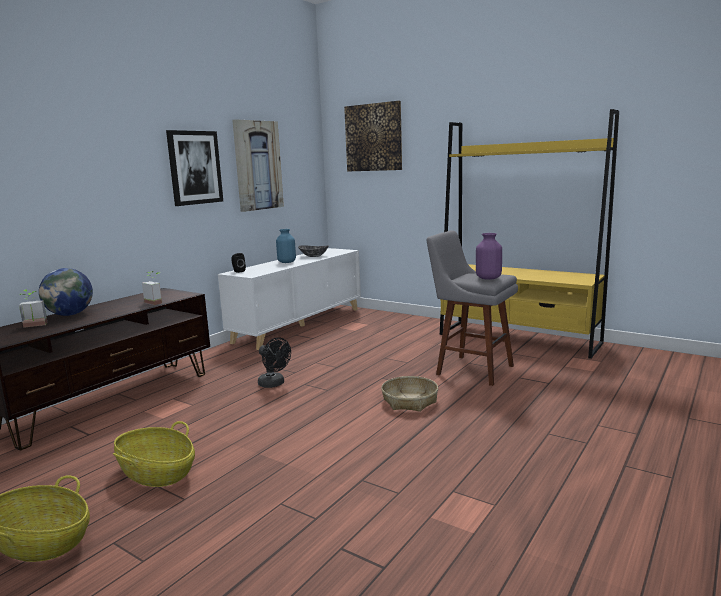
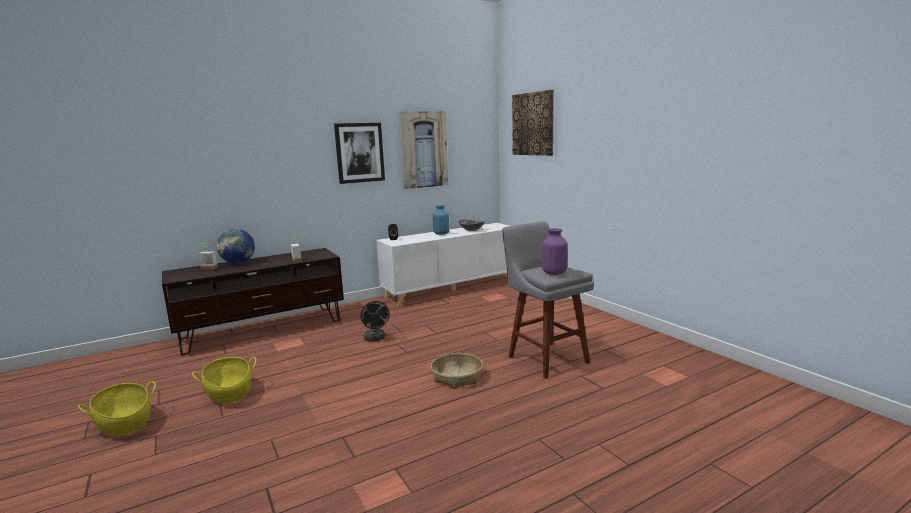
camera: 25 degrees right, 0 degrees up
yellow bookcase [440,109,619,359] -> none

